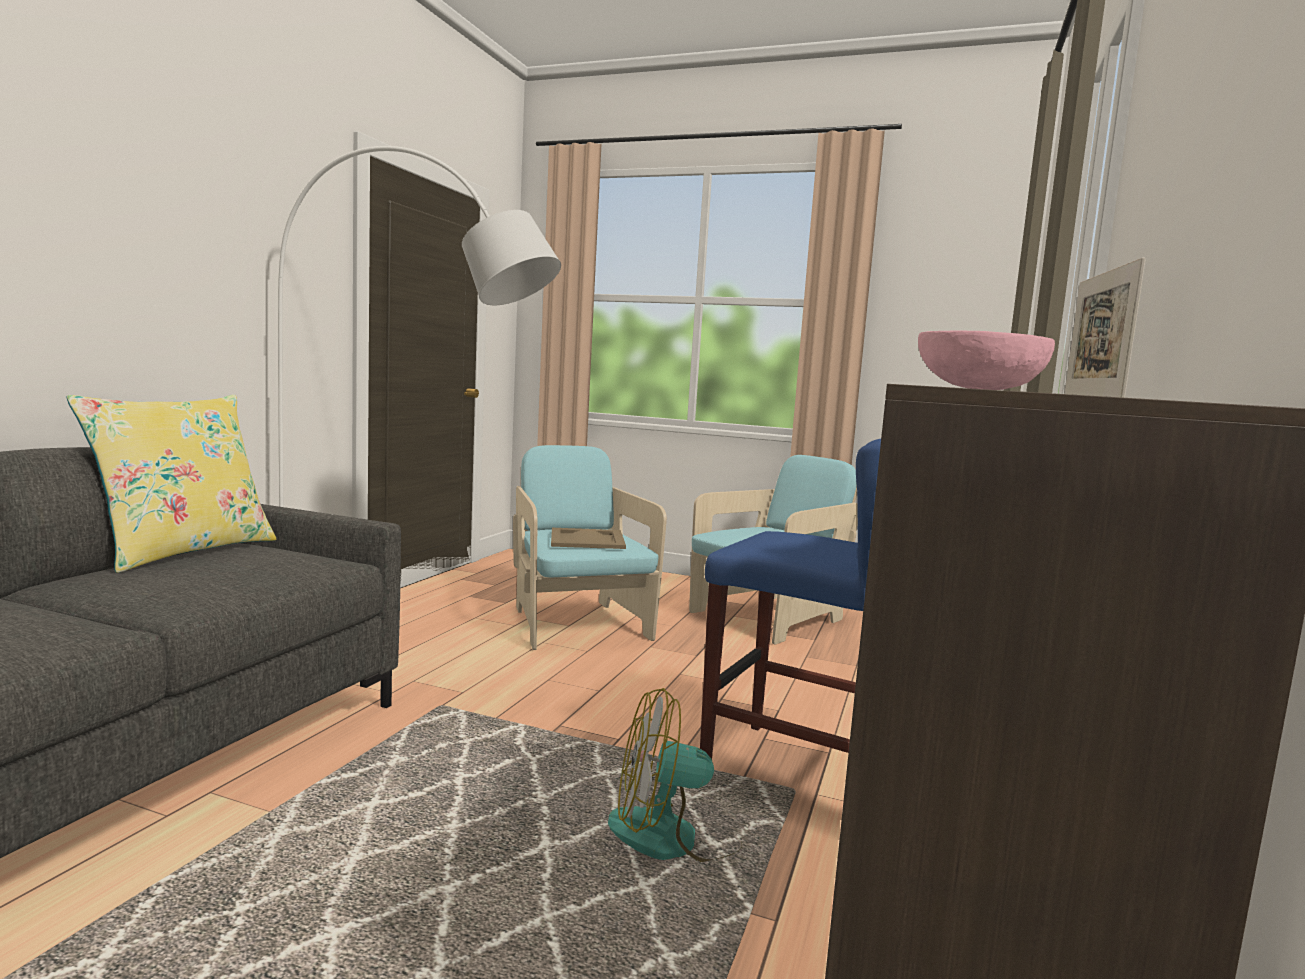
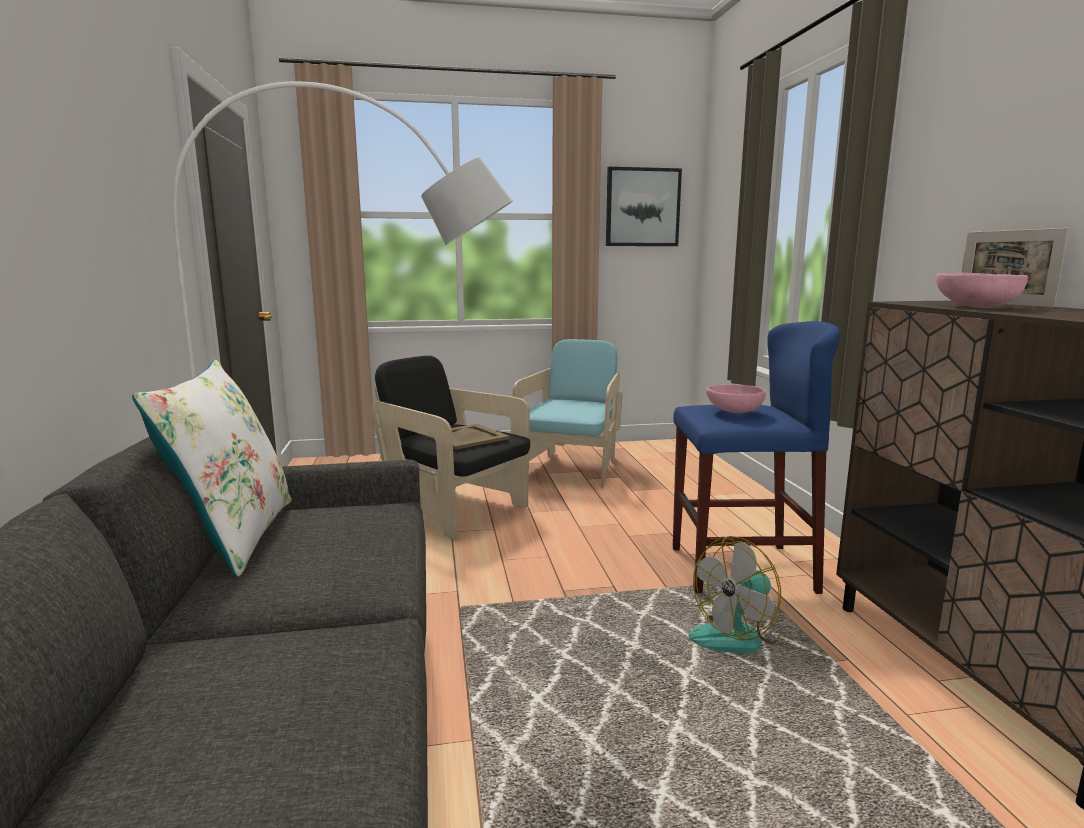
camera: 30 degrees left, 5 degrees up
yellow pillow [66,395,276,573] -> white pillow [132,360,292,577]
turquoise armchair [513,445,667,650] -> black armchair [372,356,530,540]
none -> picture [606,167,682,246]
none -> pink bowl [706,385,766,413]

